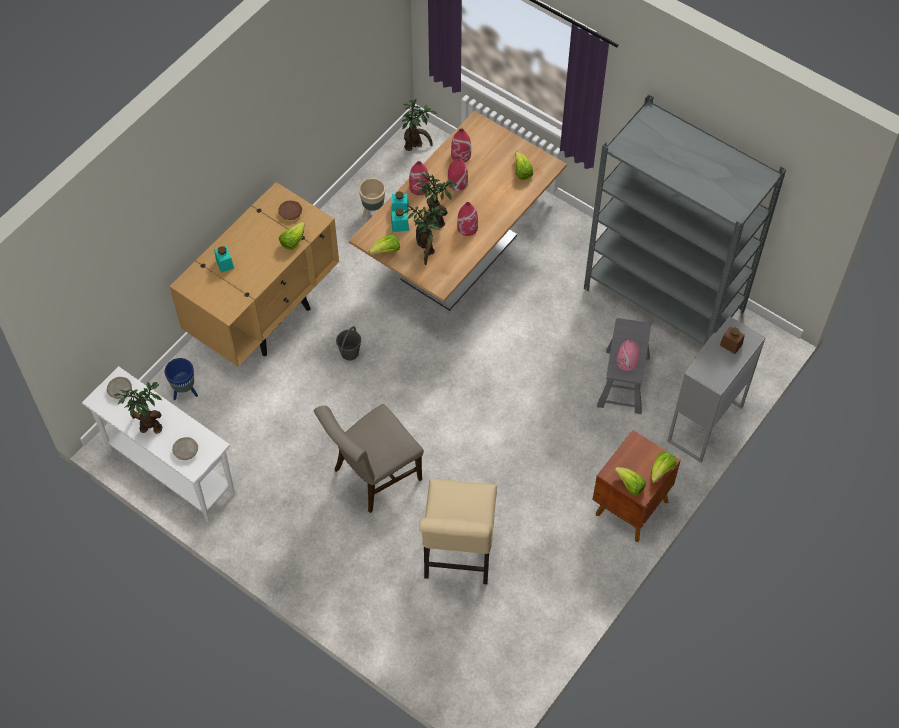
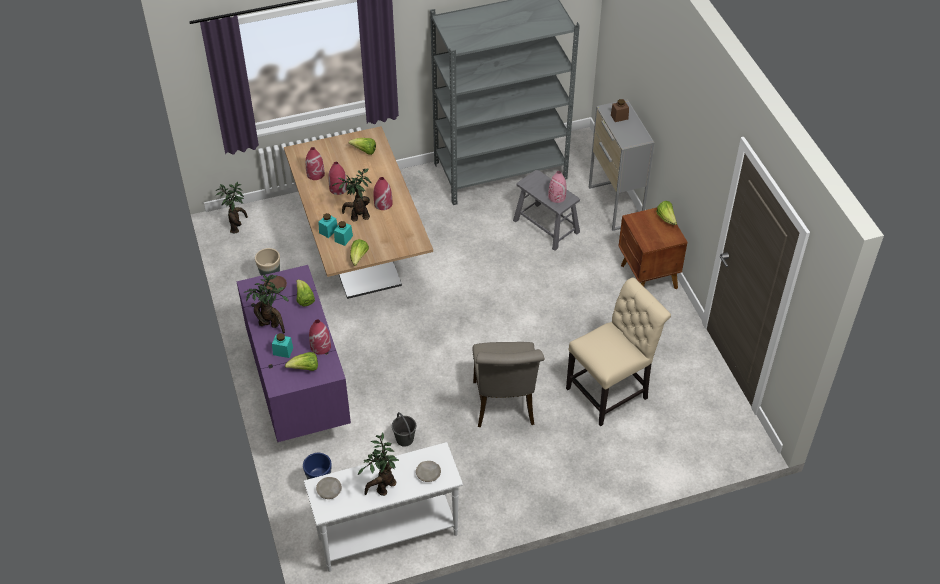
camera: 55 degrees left, 10 degrees down
beige dresser [169,182,339,367] -> purple dresser [237,265,351,442]
grey bucket [336,326,361,361] -> grey bucket moved to [392,412,416,447]
potted plant [403,205,446,265] -> potted plant moved to [244,275,289,333]
red vase [409,161,430,195] -> red vase moved to [309,319,331,355]
beige chair [419,479,497,584] -> beige chair turned 75 degrees counterclockwise [566,278,671,427]
lettuce [614,467,646,495] -> lettuce moved to [285,352,318,371]

